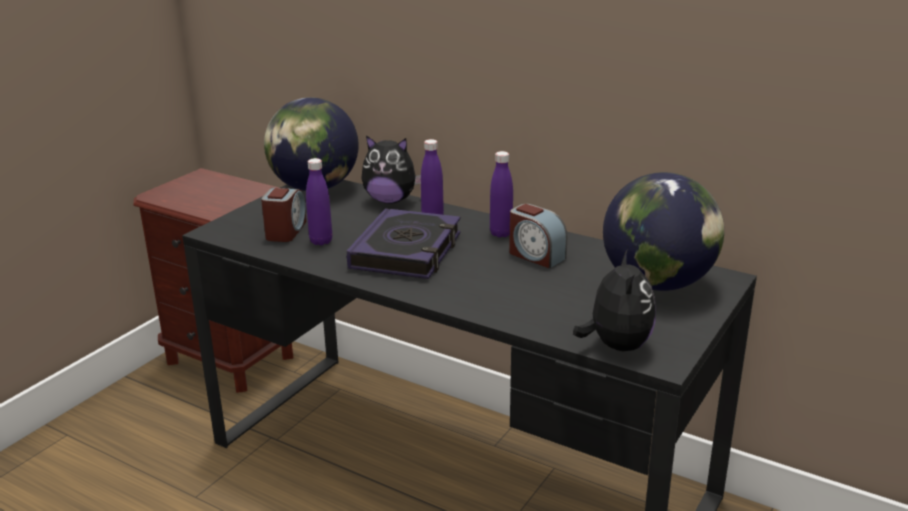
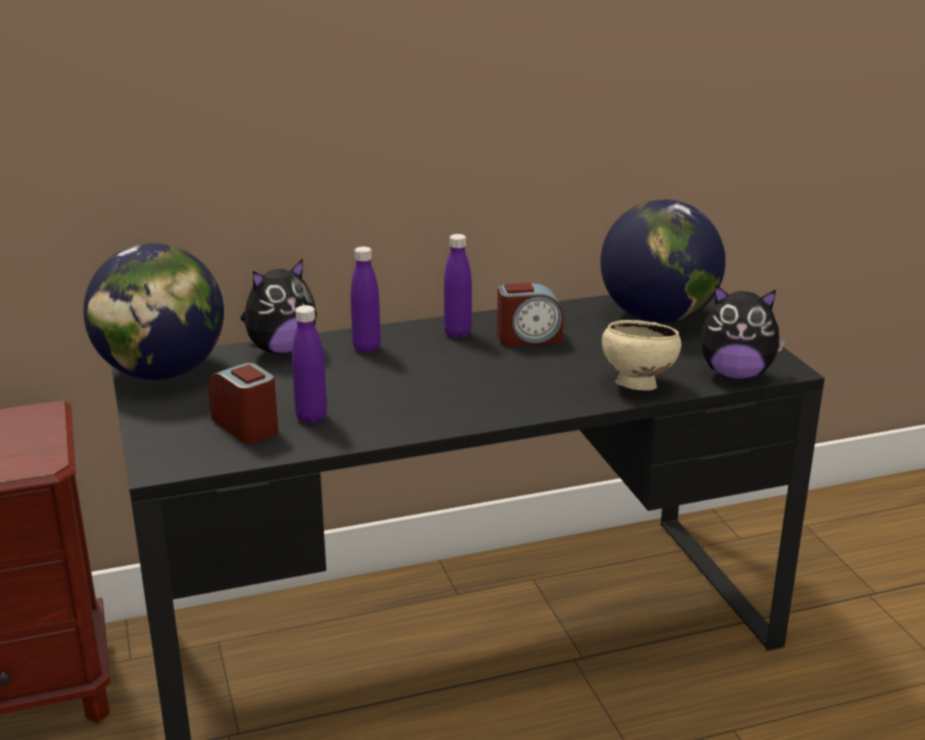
camera: 50 degrees left, 0 degrees up
book [347,208,461,279] -> none
plush toy [573,250,656,351] -> plush toy turned 150 degrees clockwise [700,285,786,380]
none -> beige bowl [602,320,681,391]

